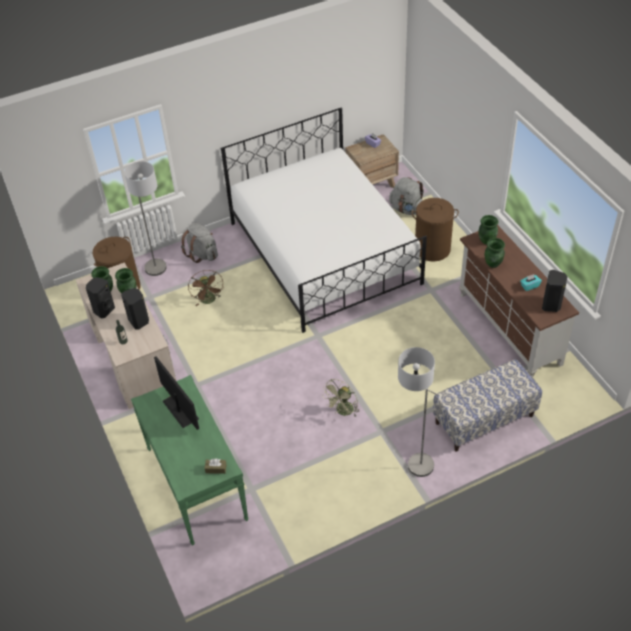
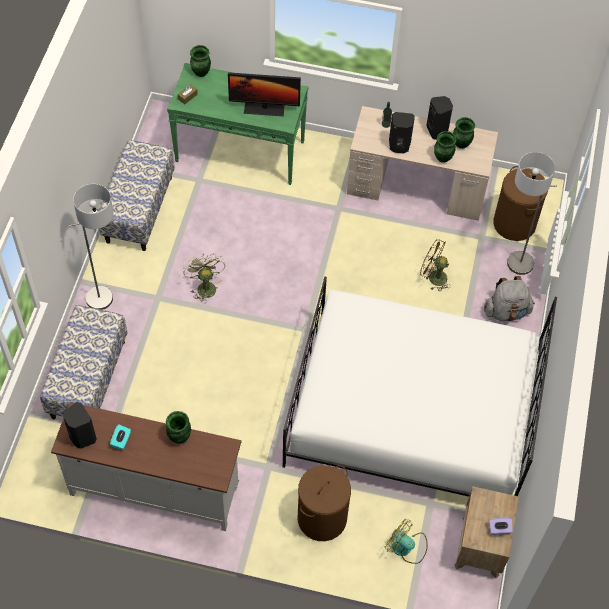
camera: 125 degrees right, 10 degrees up
grey backpack [389,177,424,215] -> fan [385,519,428,564]
green vase [478,215,498,244] -> green vase moved to [190,45,211,77]
none -> bench [99,140,175,251]

